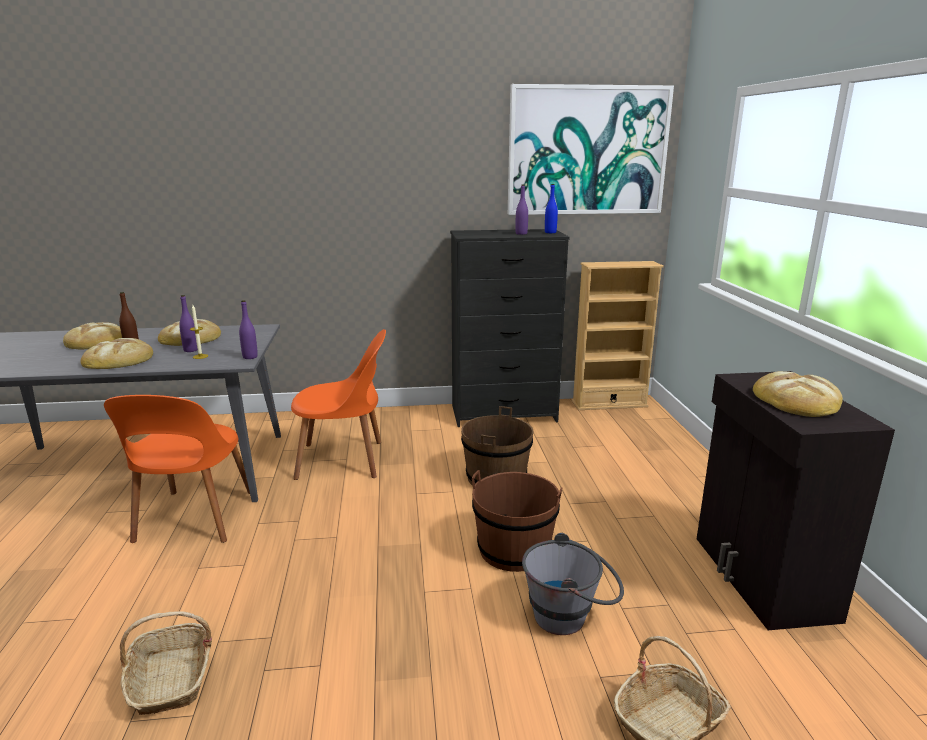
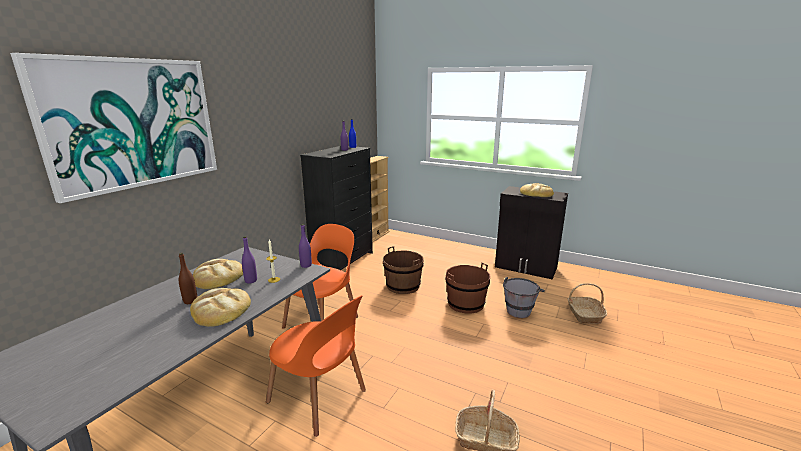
camera: 55 degrees left, 0 degrees up
bread [63,322,122,349] -> none
picture [508,84,674,215] -> picture moved to [10,53,217,203]

